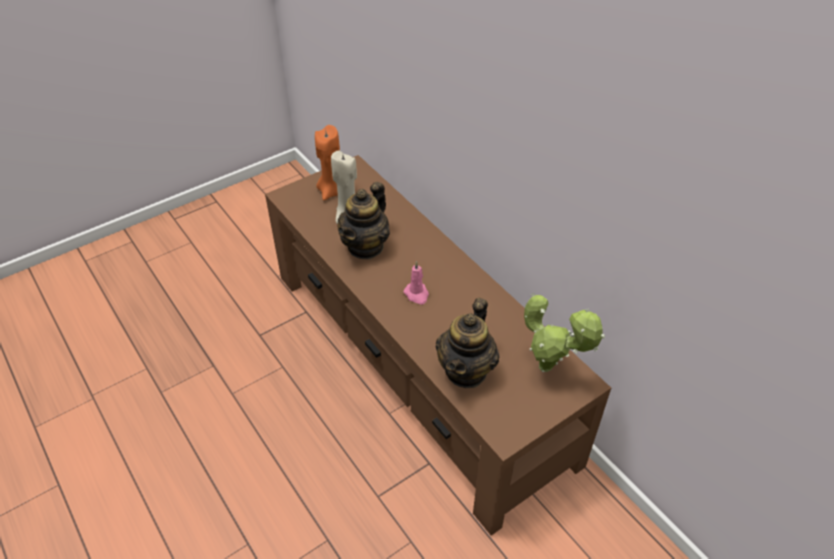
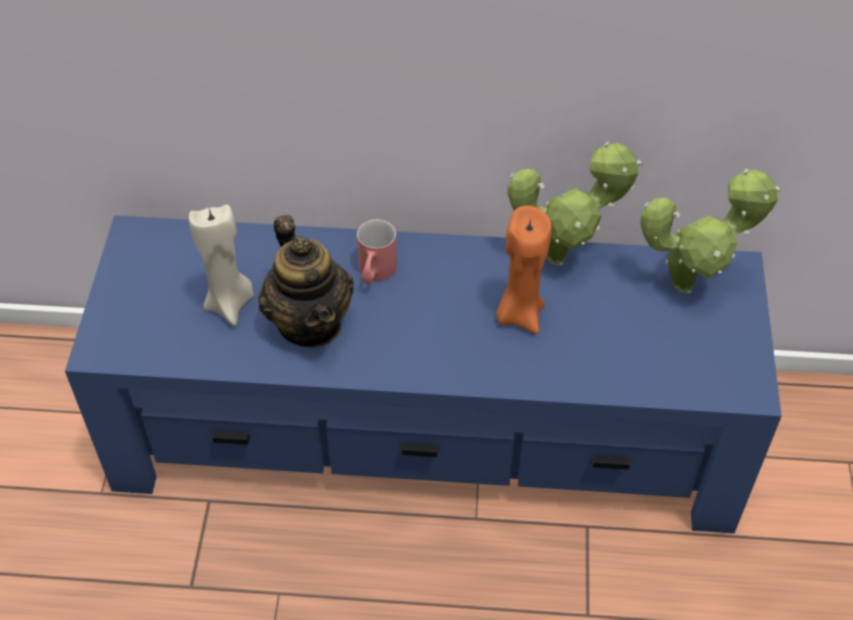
camera: 50 degrees left, 5 degrees up
brown tv stand [265,155,611,536] -> blue tv stand [65,215,782,534]
orange candle [315,125,340,200] -> orange candle moved to [496,206,552,334]
pink candle [404,261,429,304] -> none
teapot [435,298,499,388] -> none
none -> red mug [357,219,397,285]
none -> potted plant [507,142,643,266]

